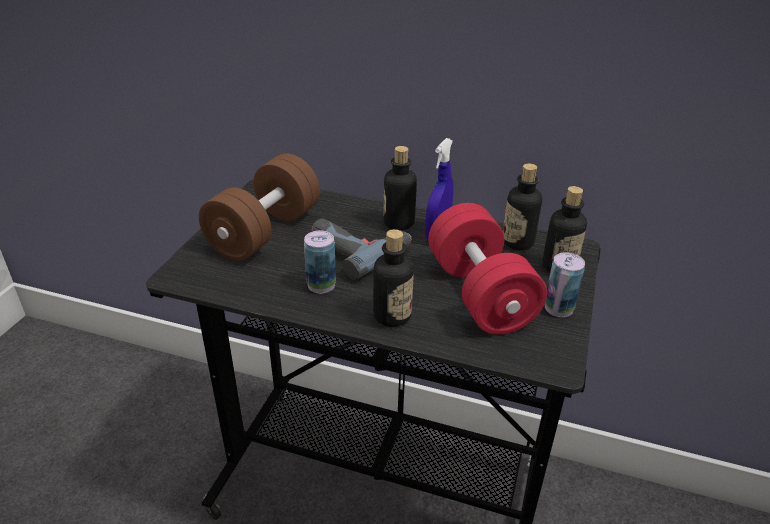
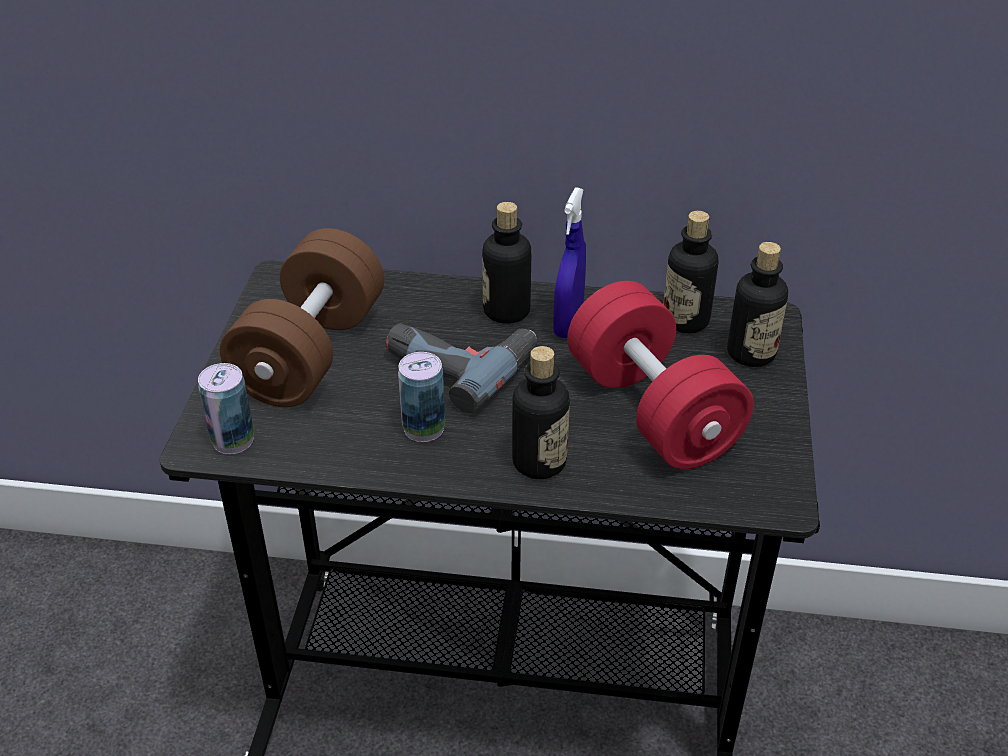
camera: 10 degrees left, 5 degrees up
can [545,252,585,317] -> can moved to [198,363,254,454]

